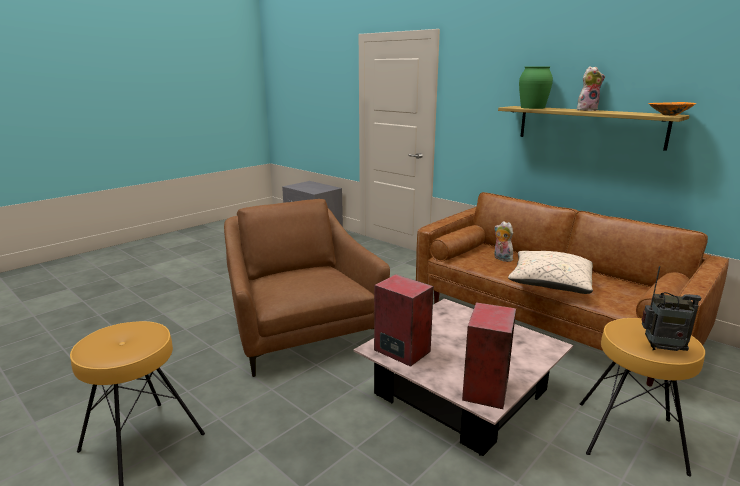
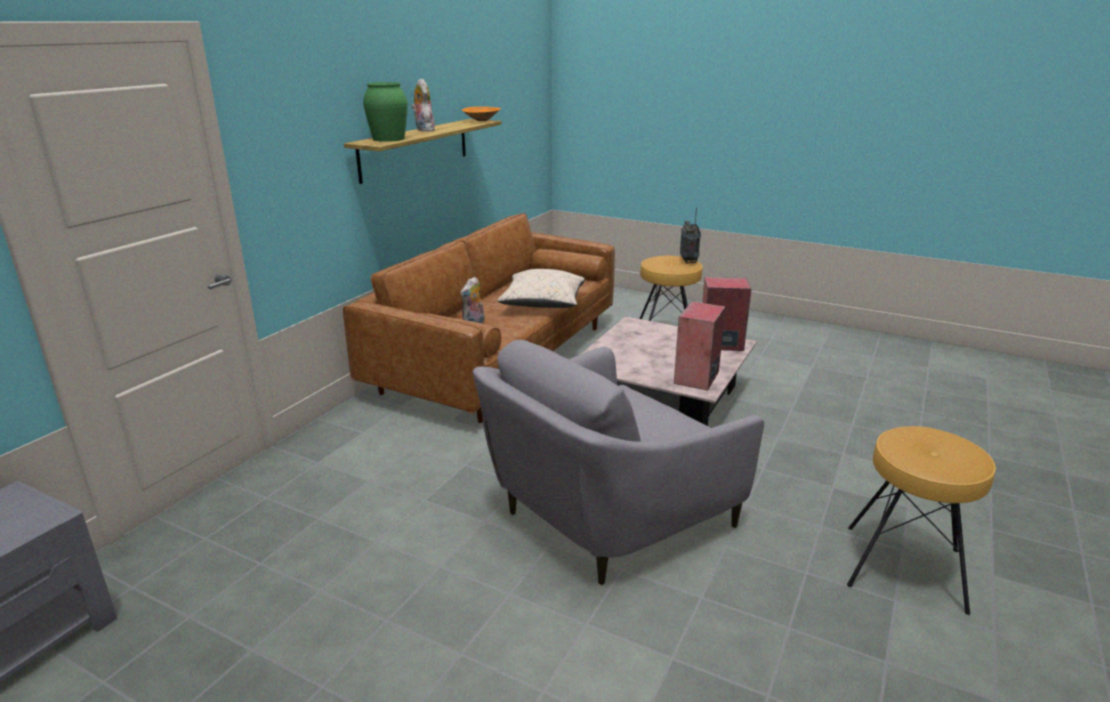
camera: 105 degrees left, 5 degrees up
brown armchair [224,199,390,377] -> grey armchair [473,340,764,585]

